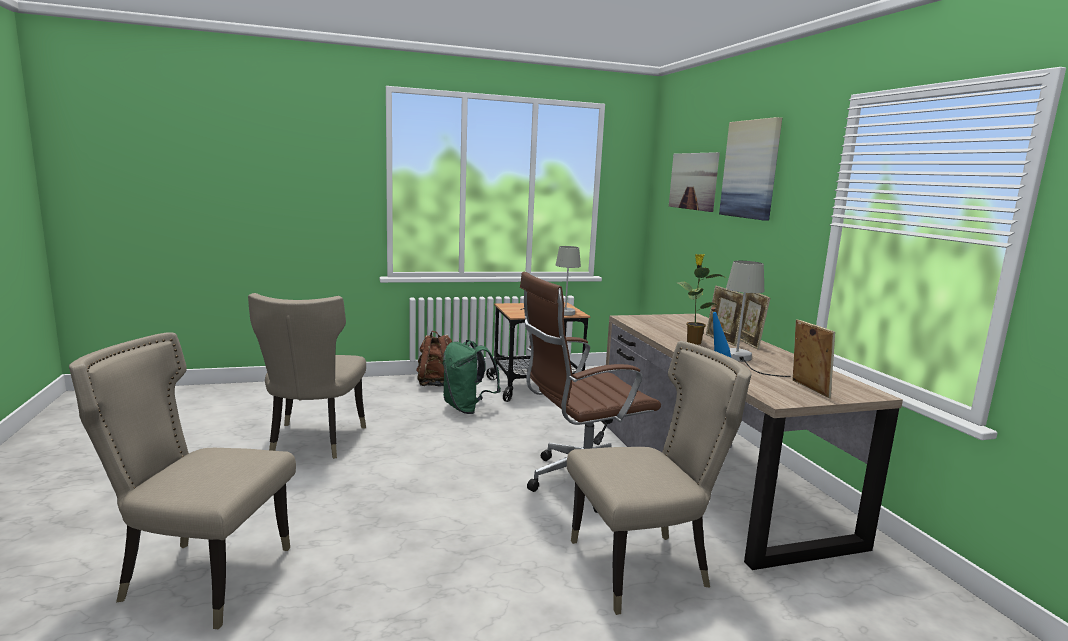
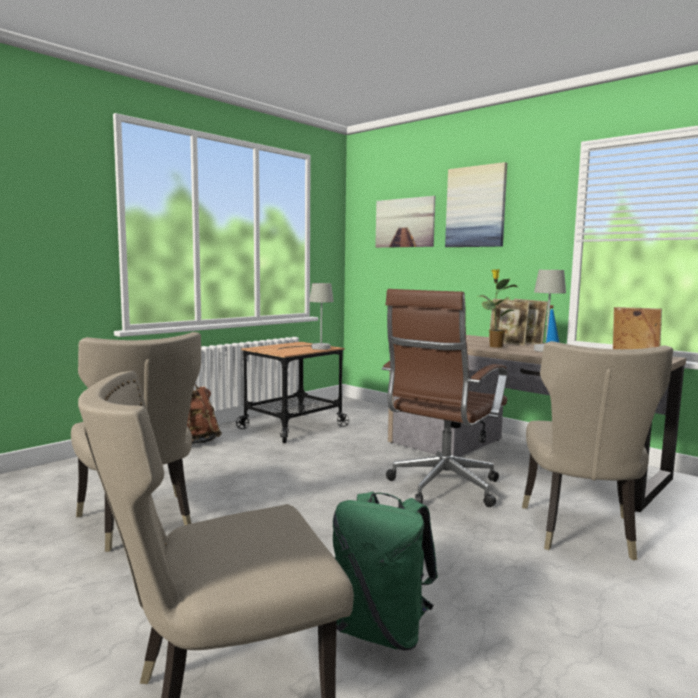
camera: 30 degrees left, 5 degrees down
green backpack [443,340,501,414] -> green backpack moved to [333,492,438,650]
beige chair [567,341,751,615] -> beige chair turned 150 degrees clockwise [522,341,673,560]

